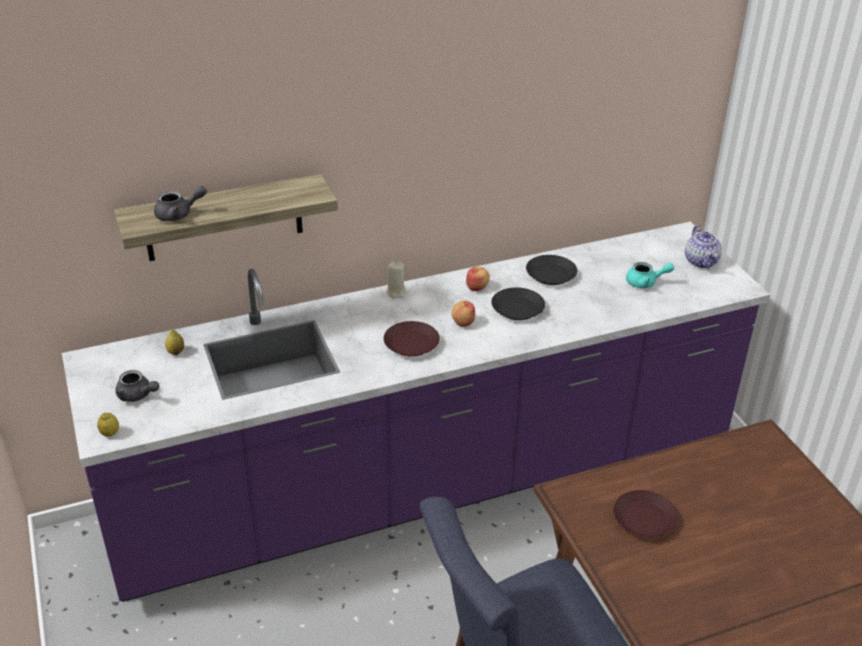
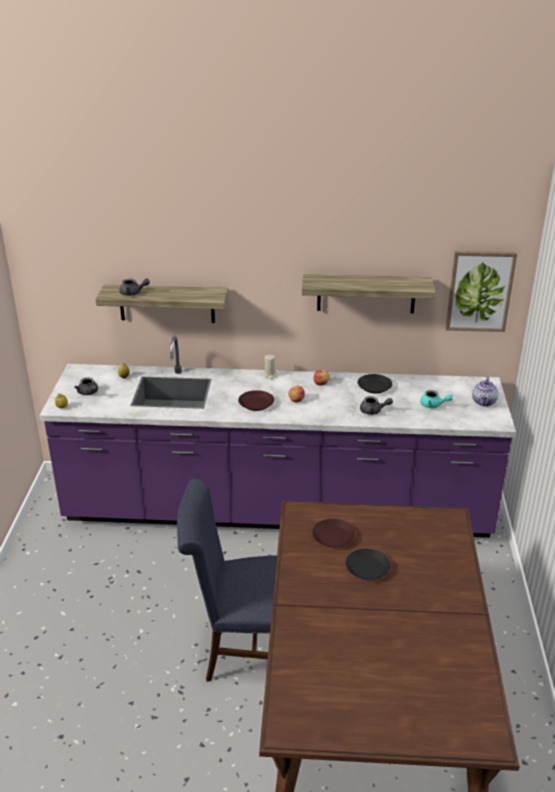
camera: 25 degrees right, 5 degrees down
black plate [491,287,545,320] -> black plate moved to [346,549,390,580]
none -> shelf [302,274,436,313]
none -> grey teapot [360,396,393,415]
none -> picture [446,251,517,332]

